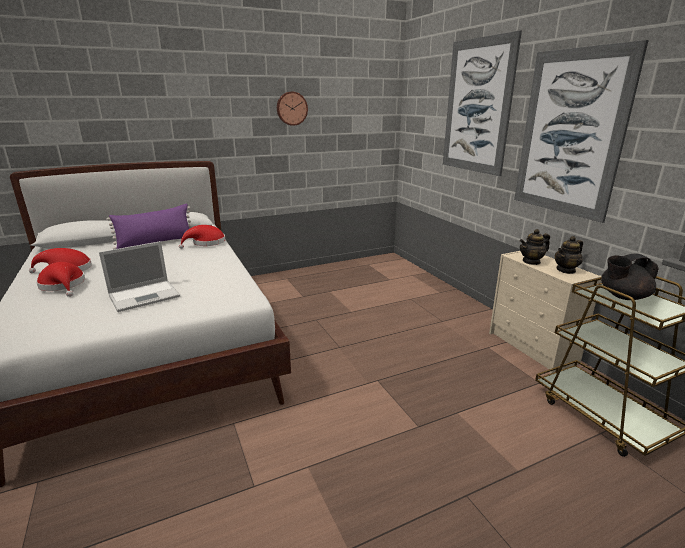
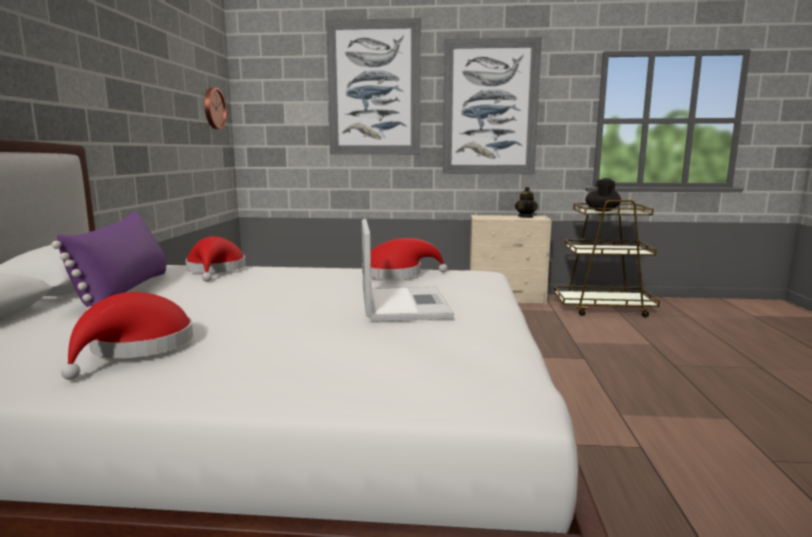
camera: 60 degrees left, 10 degrees down
red hat [36,262,85,297] -> red hat moved to [362,238,448,279]
wall clock [277,92,308,126] -> wall clock moved to [204,88,227,129]
teapot [520,229,550,265] -> none

